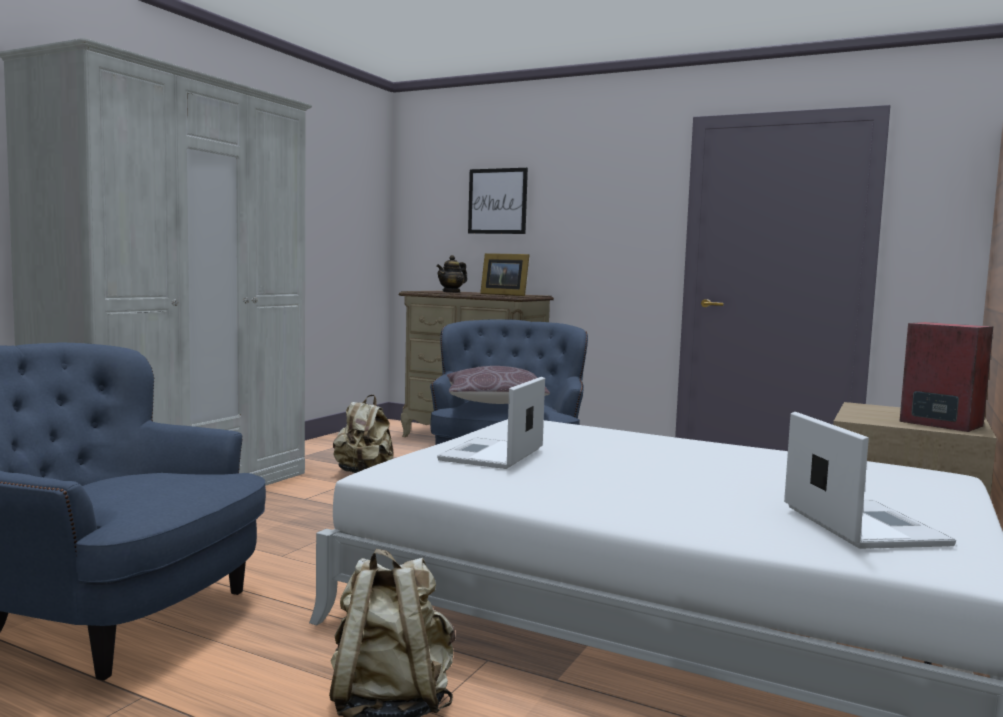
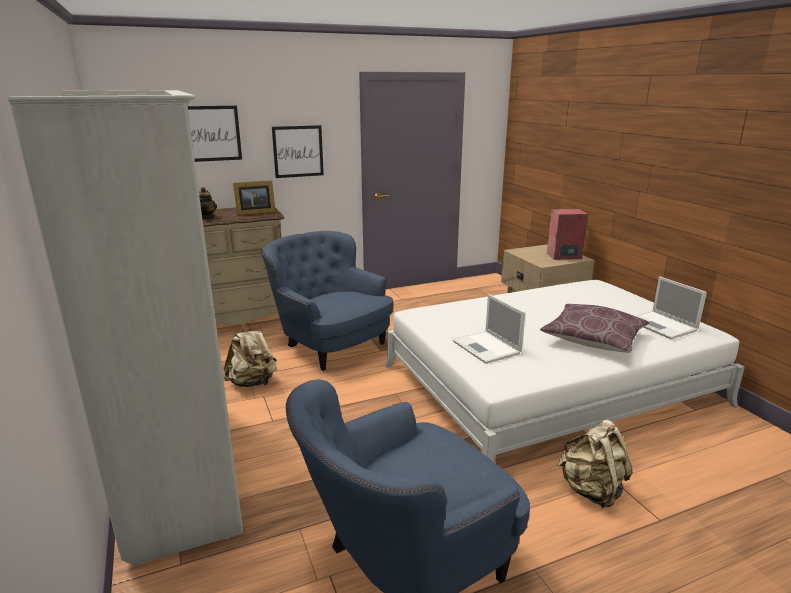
camera: 50 degrees left, 15 degrees up
brown pillow [447,366,550,404] -> brown pillow moved to [540,304,650,353]
laptop [784,412,956,549] -> laptop turned 150 degrees counterclockwise [636,276,707,339]
none -> picture [272,125,324,178]

